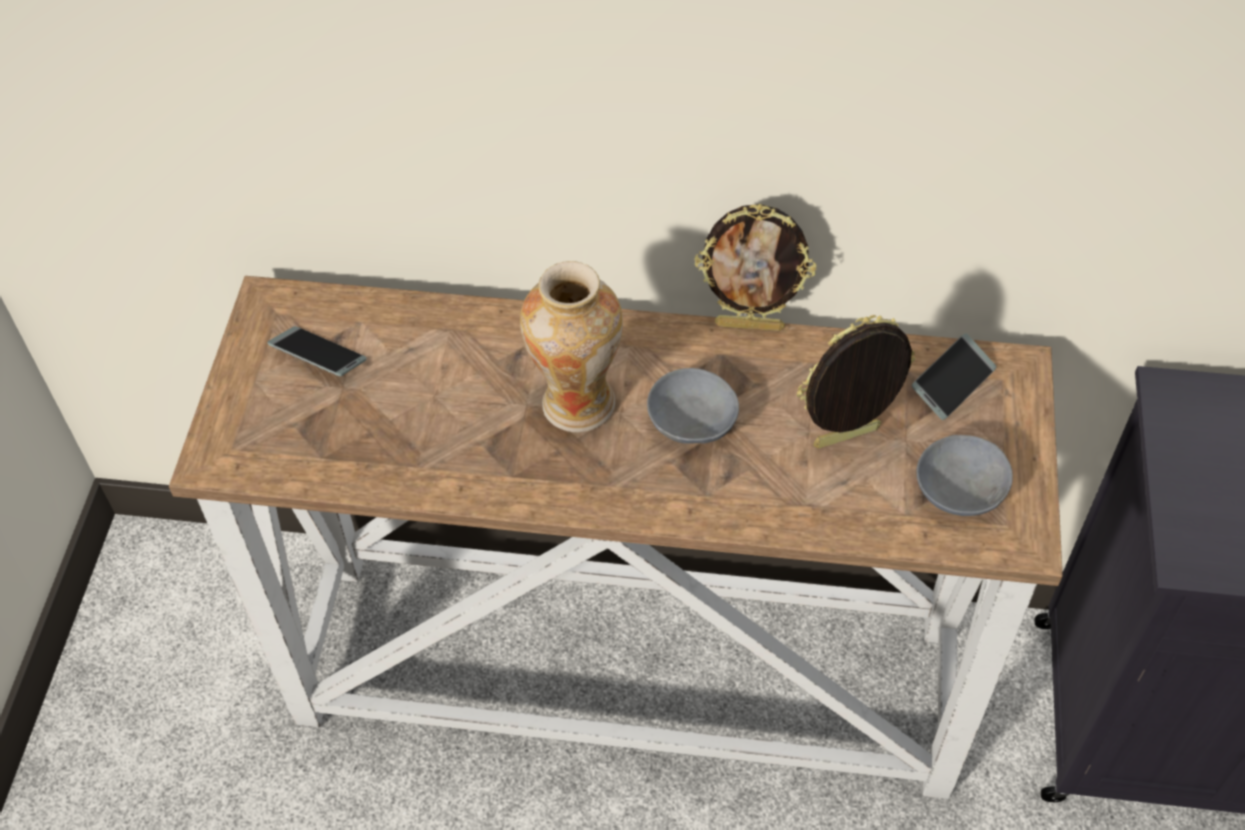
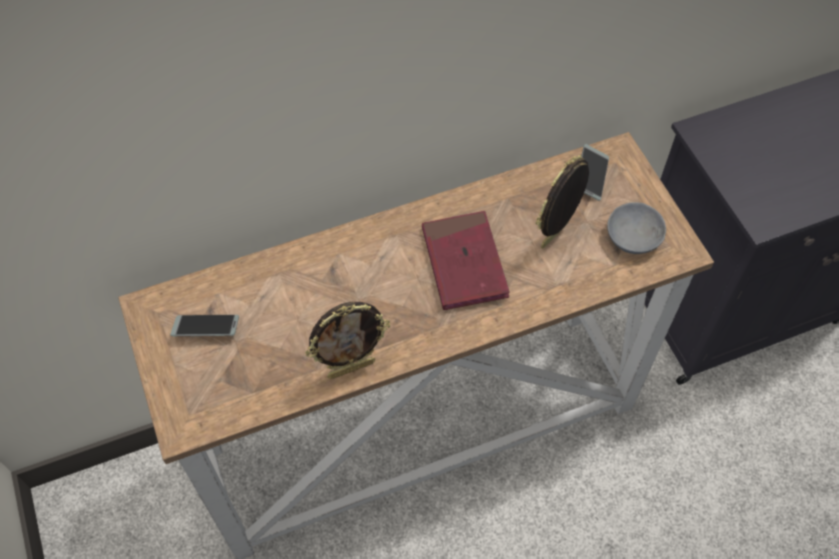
camera: 30 degrees left, 5 degrees up
vase [520,261,623,432] -> none
grey bowl [647,368,739,444] -> red book [422,211,509,310]
picture frame [694,204,816,331] -> picture frame moved to [305,301,390,379]

